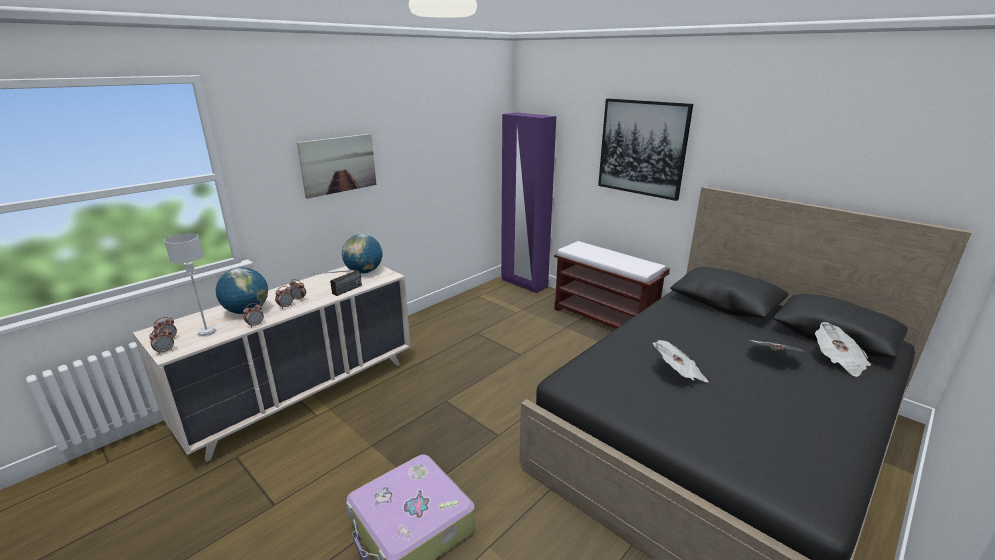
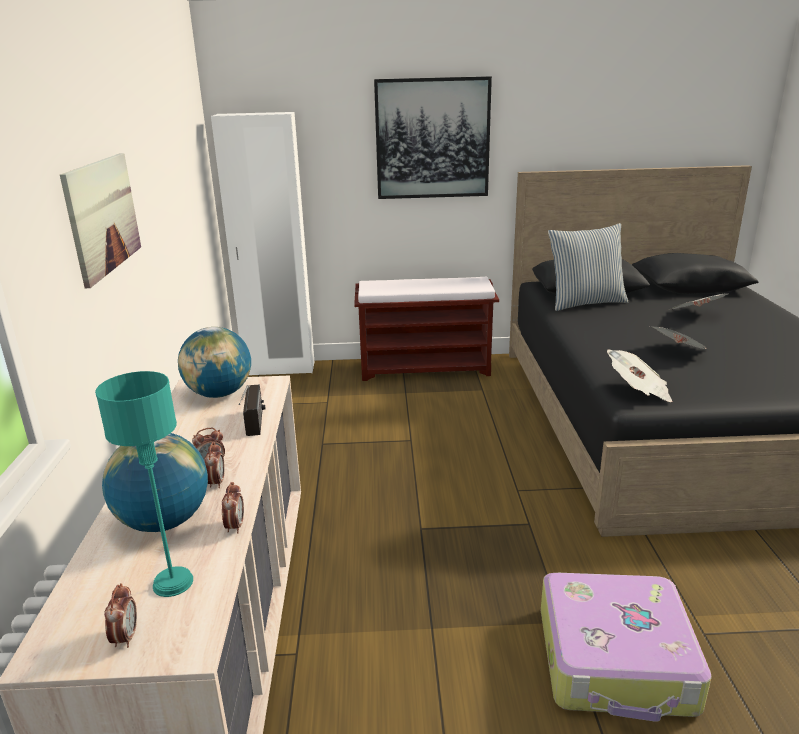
camera: 45 degrees left, 0 degrees up
alarm clock [149,328,174,355] -> none
grey table lamp [164,233,217,337] -> turquoise table lamp [95,371,193,597]
purple wardrobe [501,112,556,293] -> white wardrobe [211,112,314,375]
newspaper [815,322,871,377] -> newspaper moved to [607,349,672,402]
none -> pillow [548,223,628,311]

